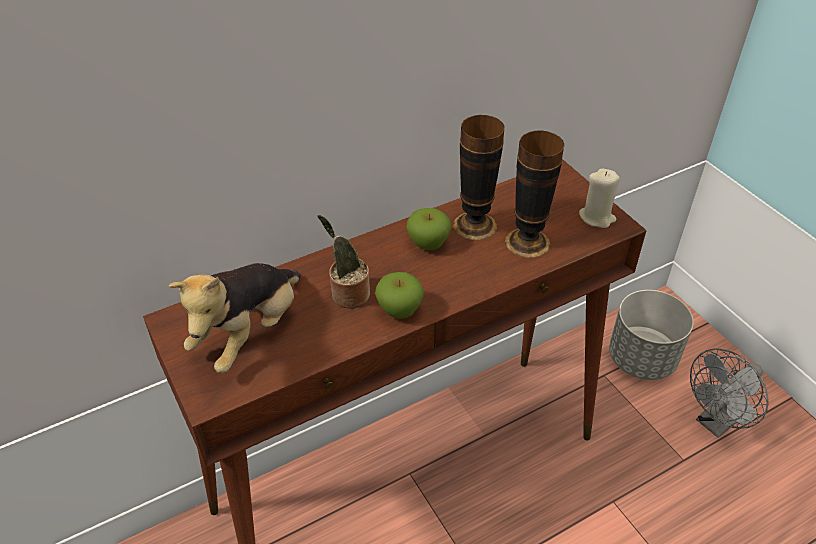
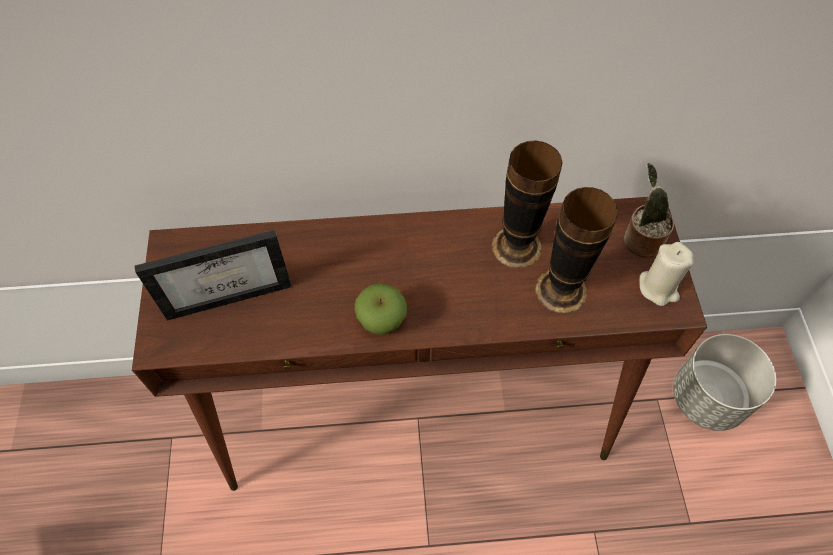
camera: 25 degrees right, 15 degrees up
plush toy [169,263,301,373] -> picture frame [135,230,292,320]
potted plant [317,215,370,308] -> potted plant moved to [624,163,674,257]
apple [406,208,451,250] -> none
grey fan [690,348,769,438] -> none

